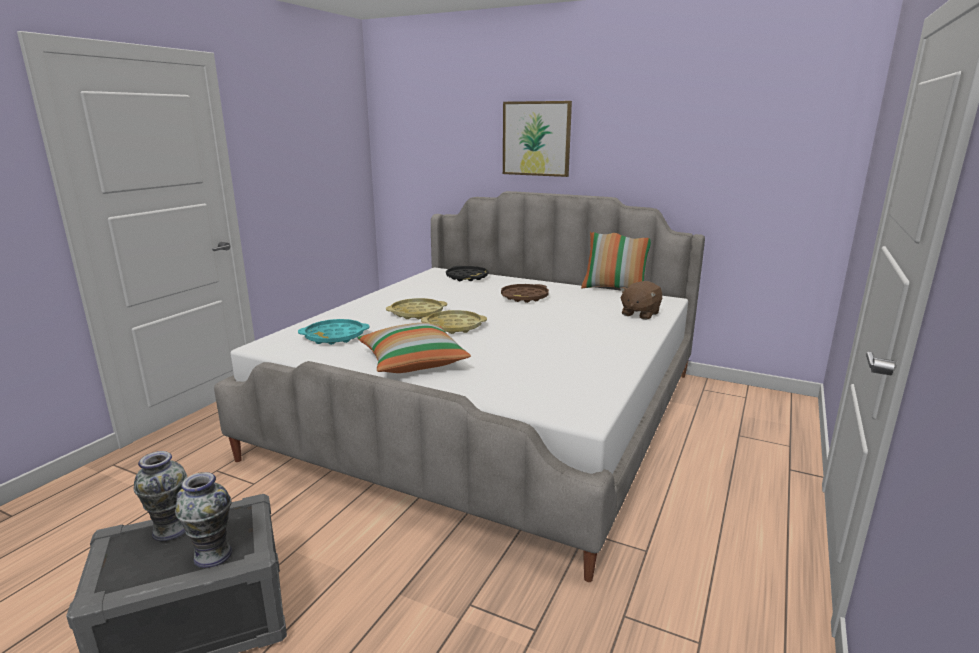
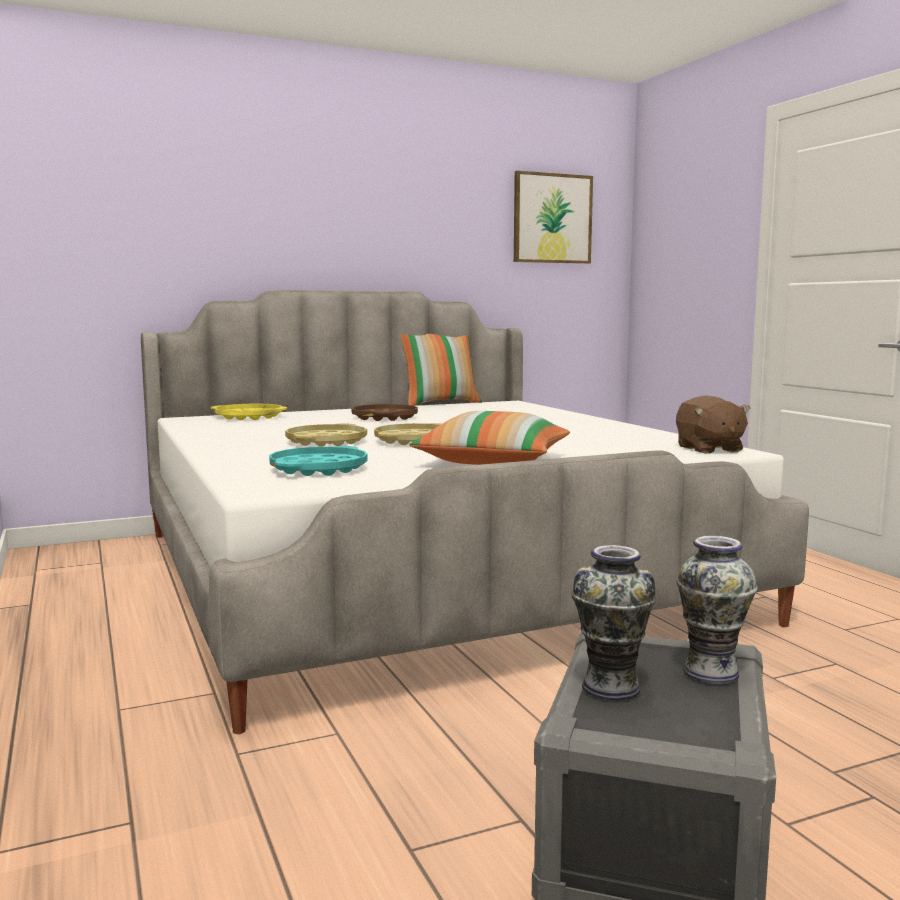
camera: 50 degrees left, 10 degrees down
black tray [446,266,488,281] -> yellow tray [211,404,287,420]
picture [503,101,572,177] -> picture moved to [514,171,593,264]
brown plush toy [620,281,662,320] -> brown plush toy moved to [676,395,751,454]

